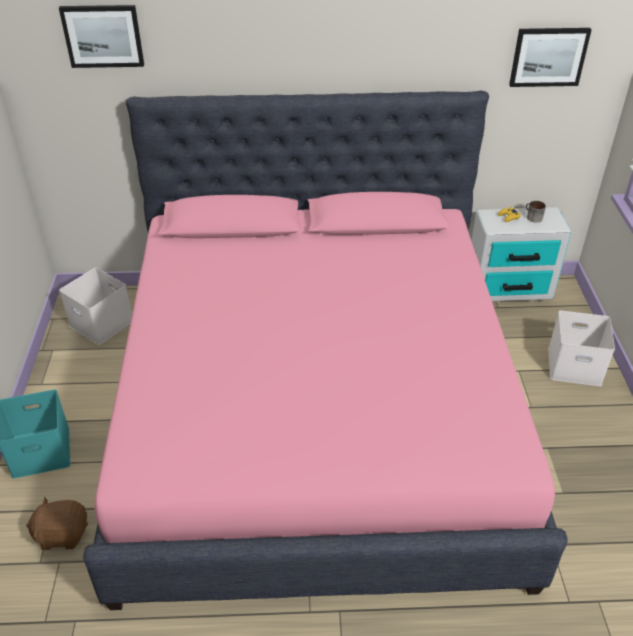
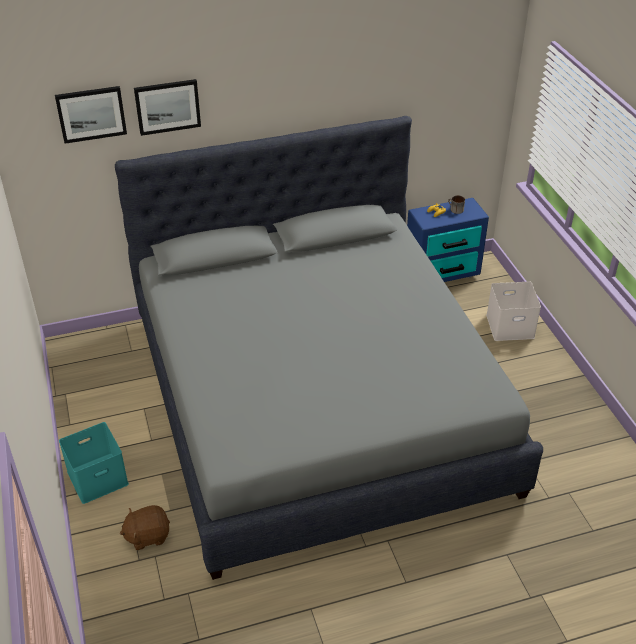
camera: 15 degrees left, 0 degrees up
white storage box [59,268,132,345] -> none
pink bed [83,91,568,610] -> grey bed [115,116,543,580]
white nightstand [471,207,572,301] -> blue nightstand [407,198,489,282]
picture [509,28,592,87] -> picture moved to [134,79,201,136]

